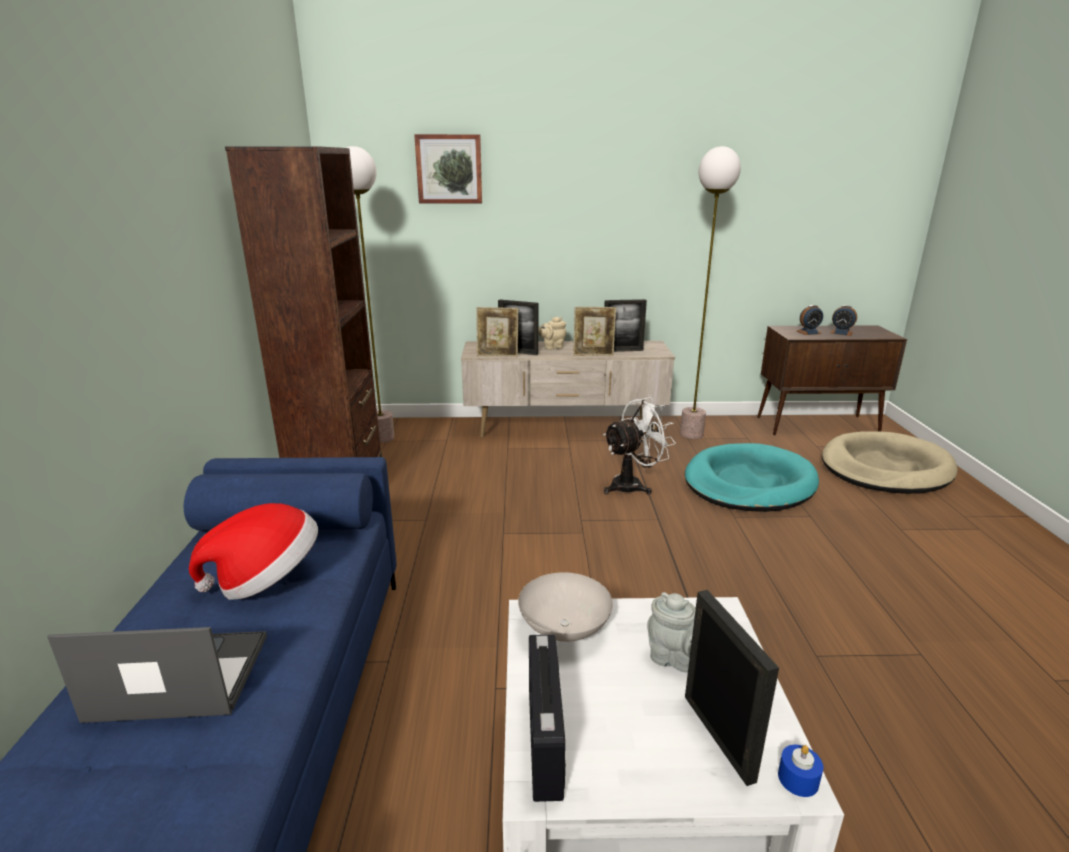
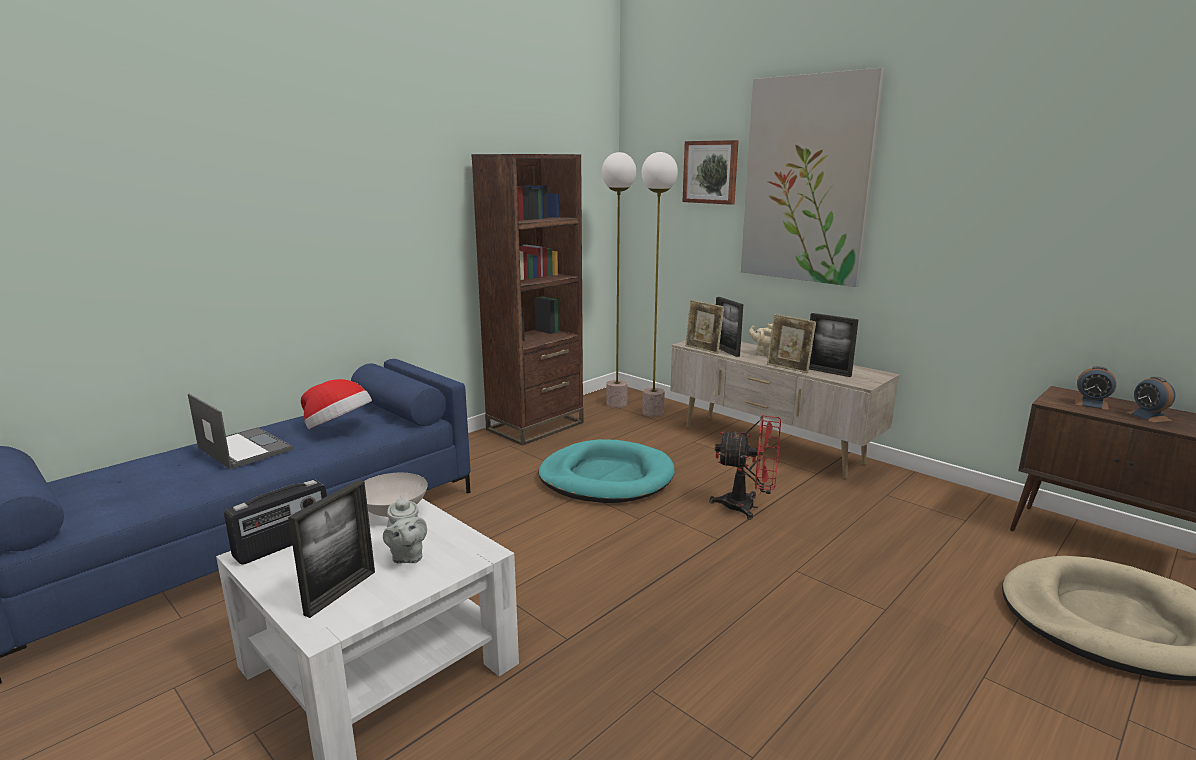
camera: 45 degrees right, 5 degrees down
white fan [603,397,676,495] -> red fan [709,415,781,520]
floor lamp [680,146,741,439] -> floor lamp moved to [642,152,678,417]
turquoise dog bed [685,443,819,512] -> turquoise dog bed moved to [538,439,675,503]
blue candle [778,745,823,797] -> none
none -> picture [741,68,884,287]

